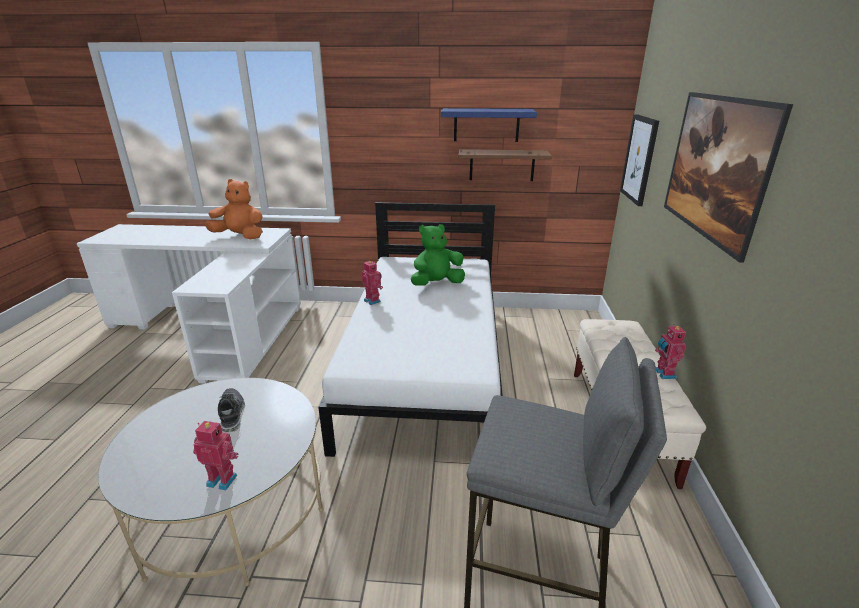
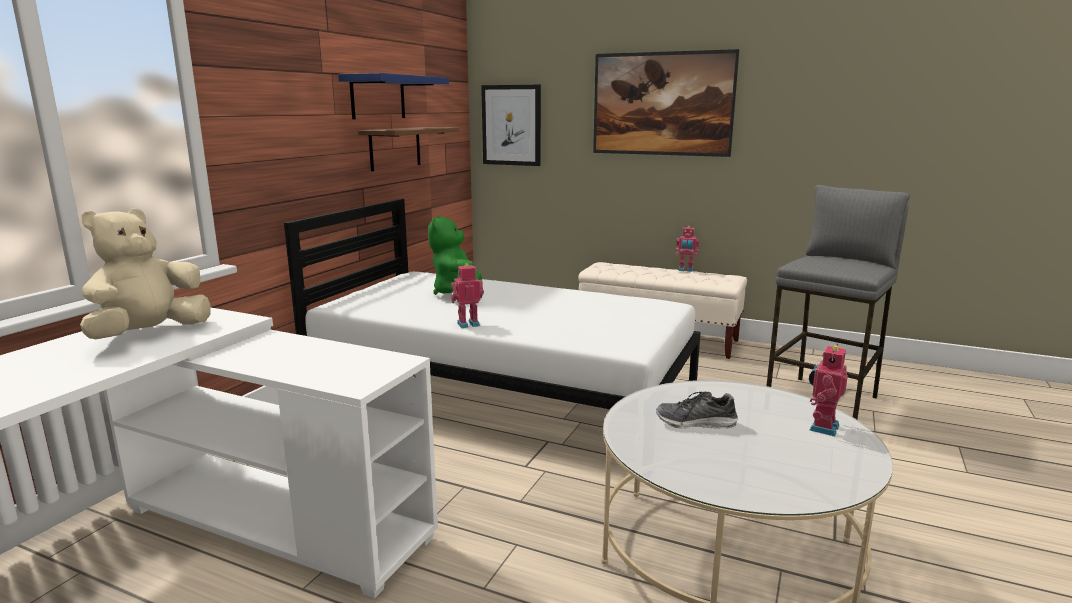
camera: 70 degrees left, 10 degrees down
orange plush toy [205,179,263,239] -> beige plush toy [80,208,211,339]

